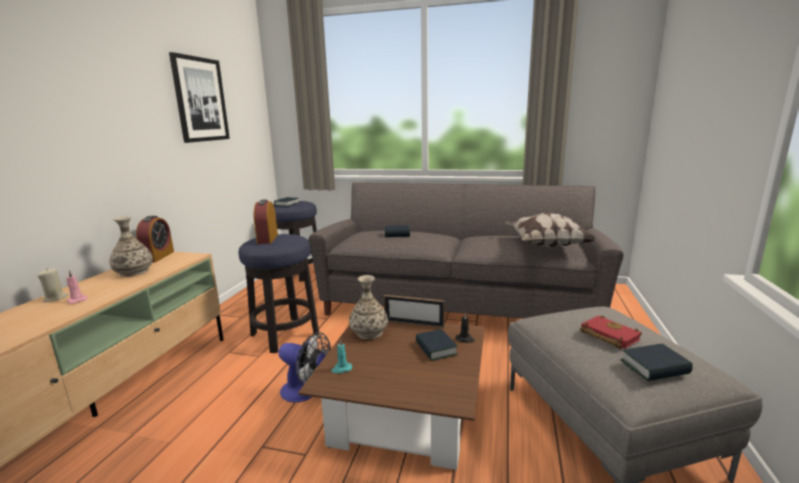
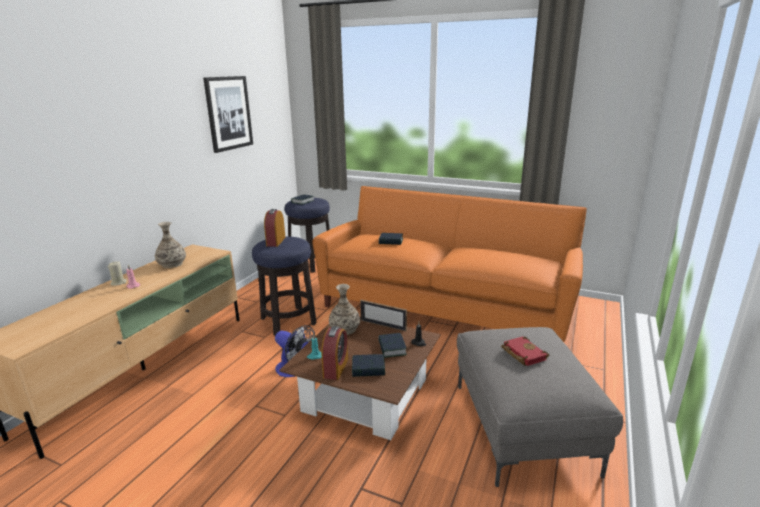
camera: 10 degrees right, 5 degrees up
alarm clock [136,216,174,263] -> alarm clock moved to [321,326,348,380]
grey sofa [309,182,624,319] -> orange sofa [312,186,587,342]
pillow [504,213,596,248] -> none
book [620,344,693,381] -> book moved to [352,354,385,377]

